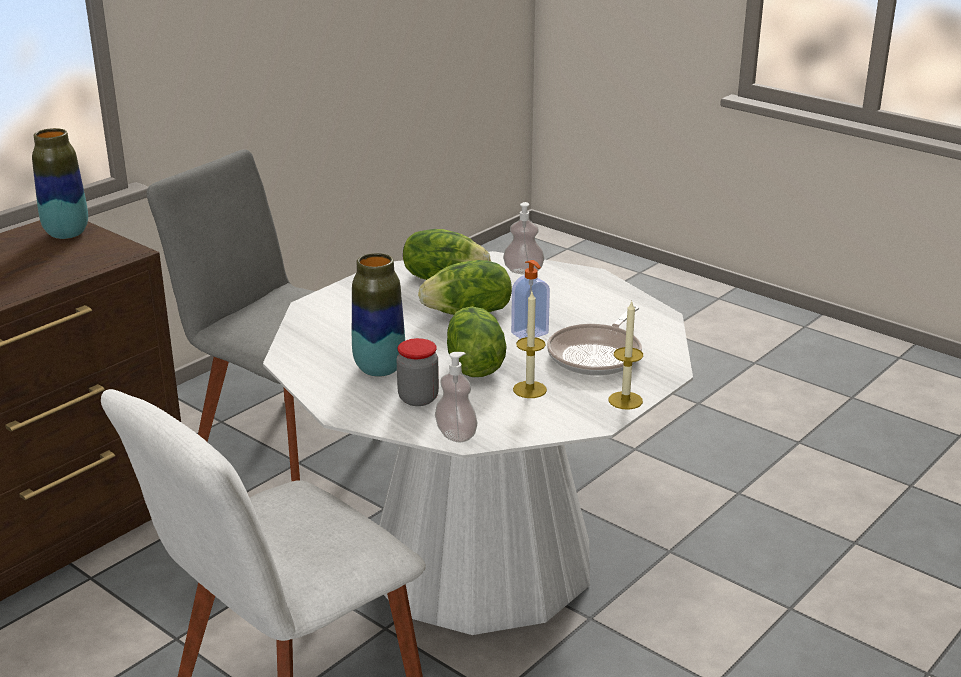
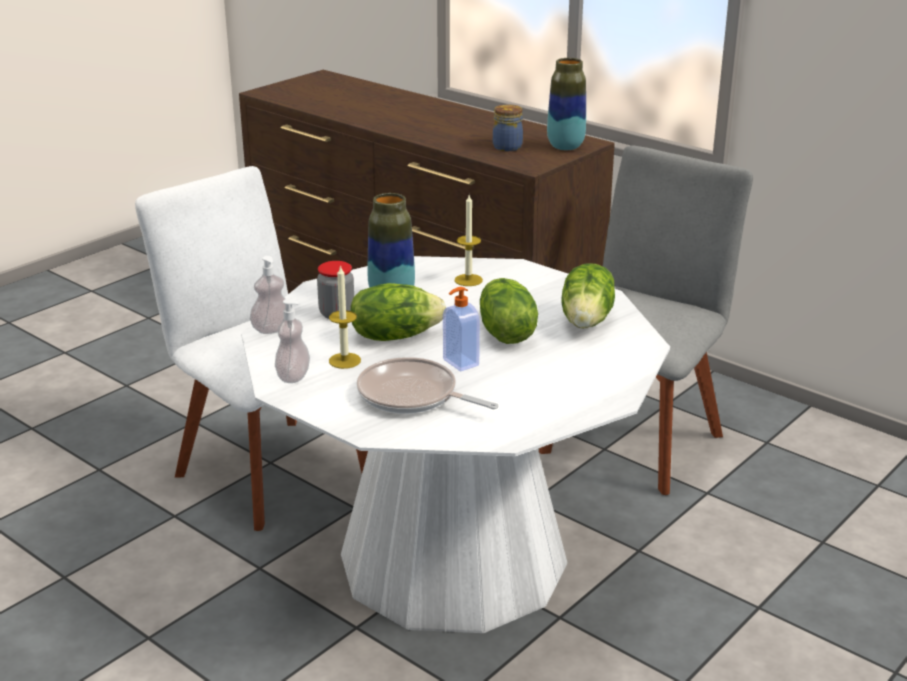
camera: 90 degrees right, 0 degrees up
soap dispenser [503,202,544,275] -> soap dispenser moved to [275,299,310,383]
candle [609,300,643,410] -> candle moved to [455,195,483,286]
none -> jar [493,104,523,151]

